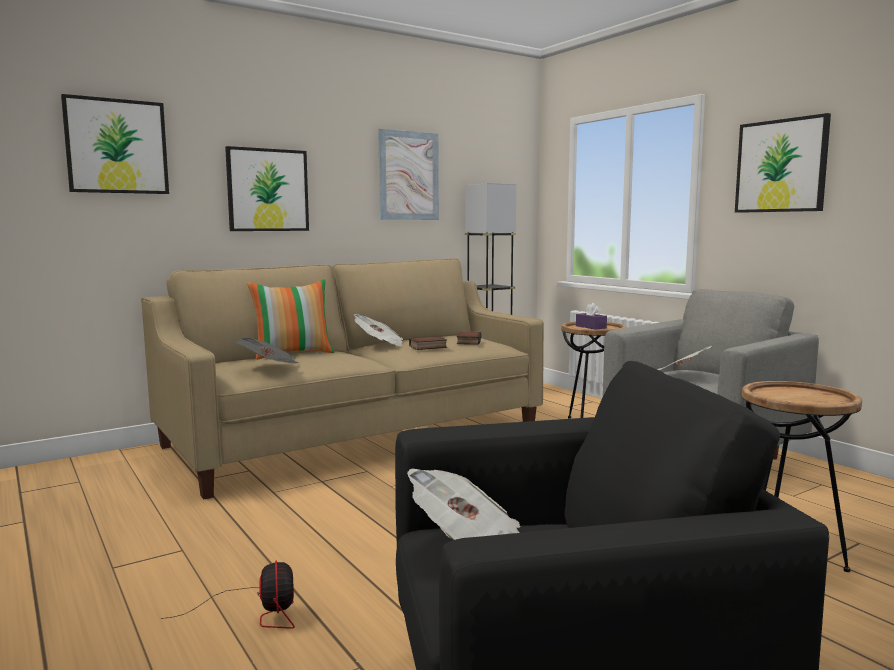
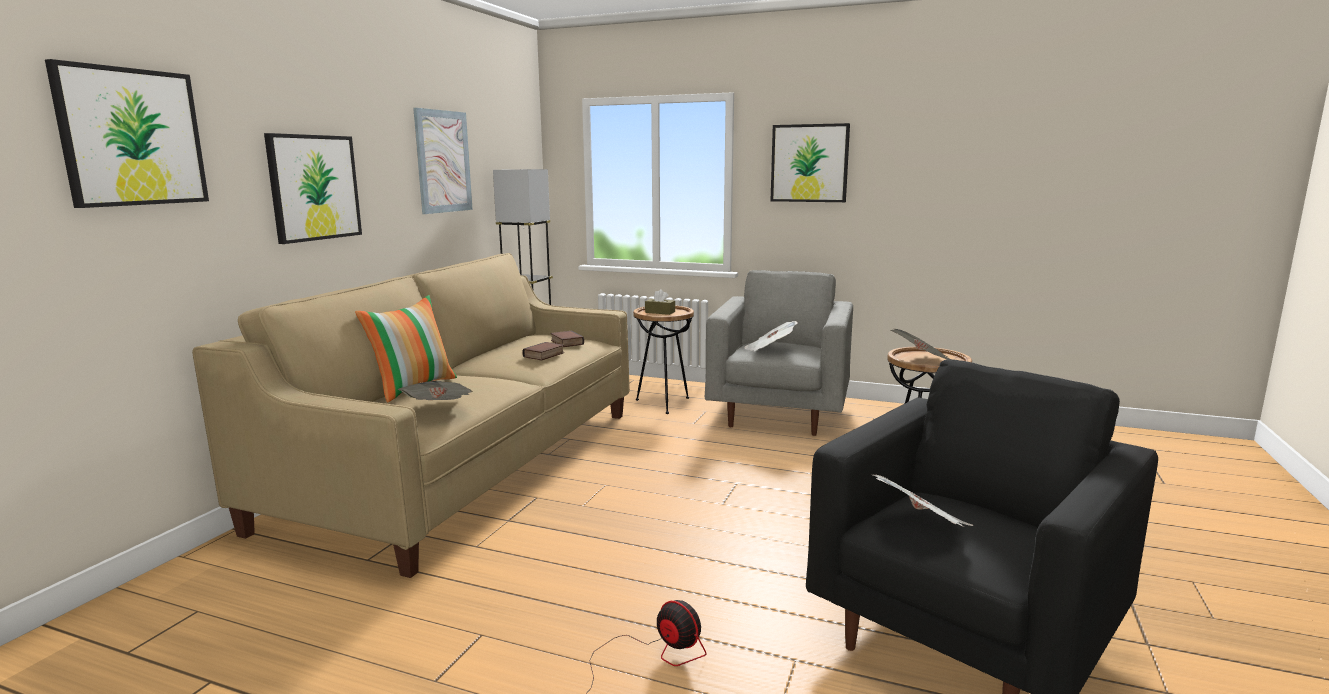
camera: 35 degrees left, 5 degrees up
newspaper [354,314,403,346] -> newspaper moved to [890,329,950,359]
purple tissue box [576,303,607,330] -> brown tissue box [645,289,675,315]

